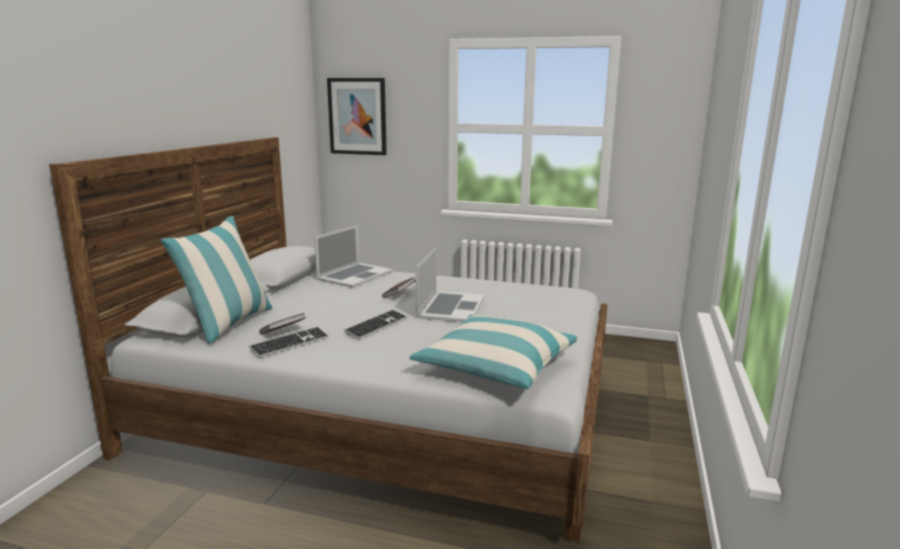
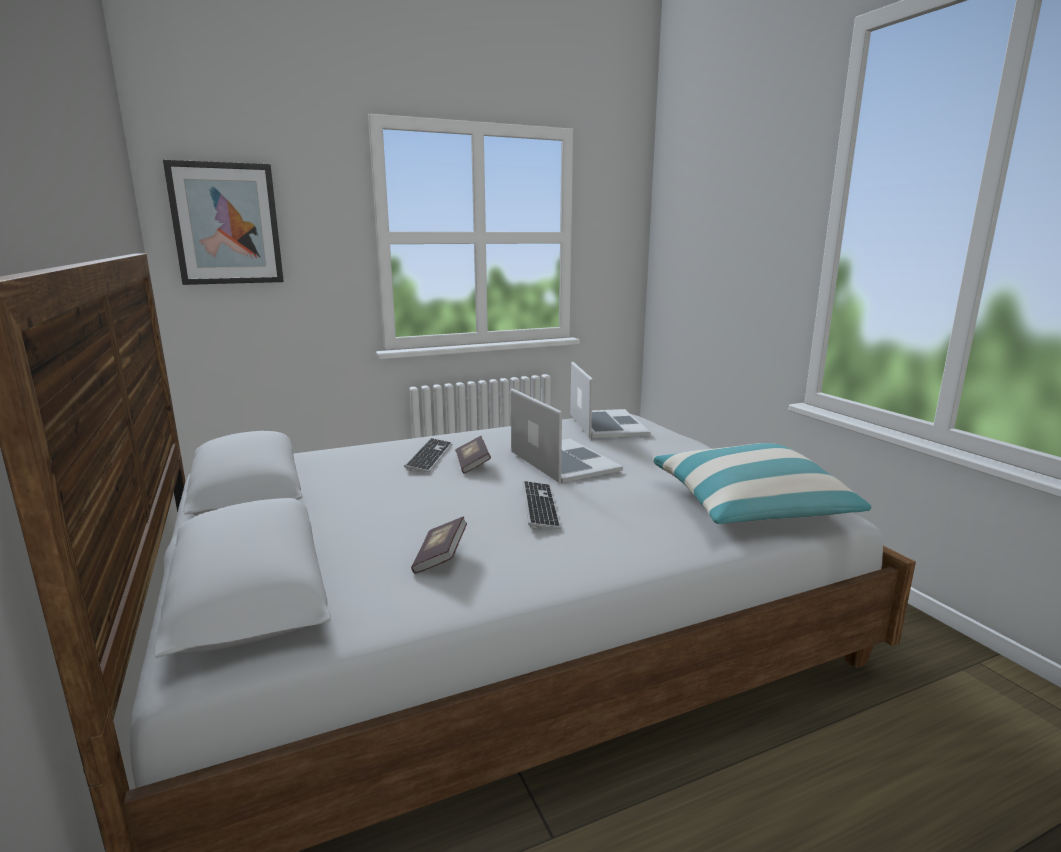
camera: 40 degrees left, 0 degrees up
pillow [161,216,272,344] -> none
keyboard [249,327,329,358] -> keyboard moved to [404,438,453,472]
laptop [314,225,393,288] -> laptop moved to [570,362,651,438]

